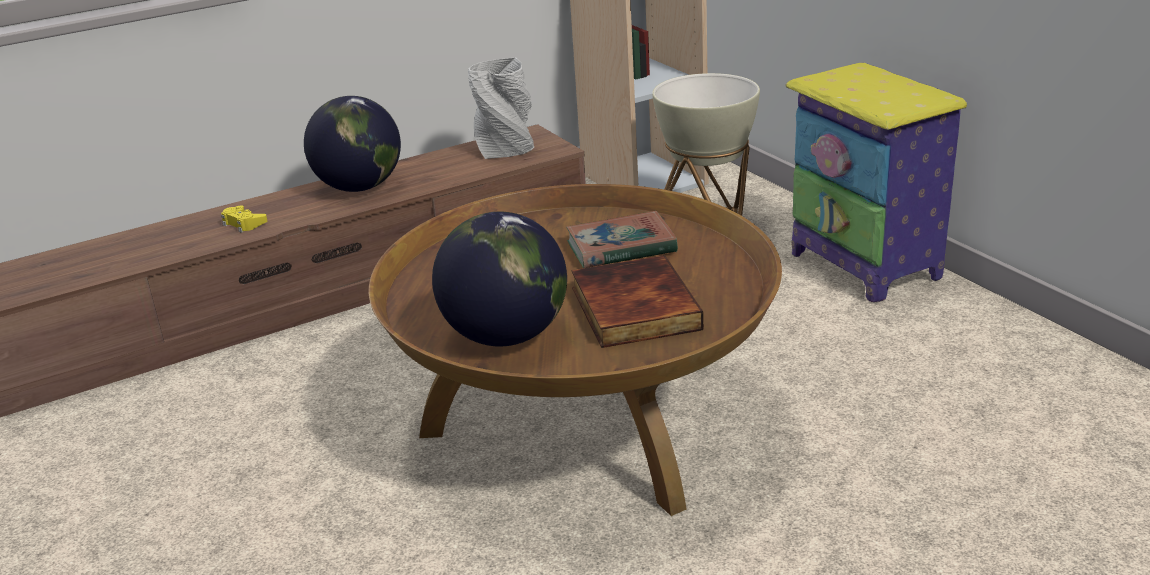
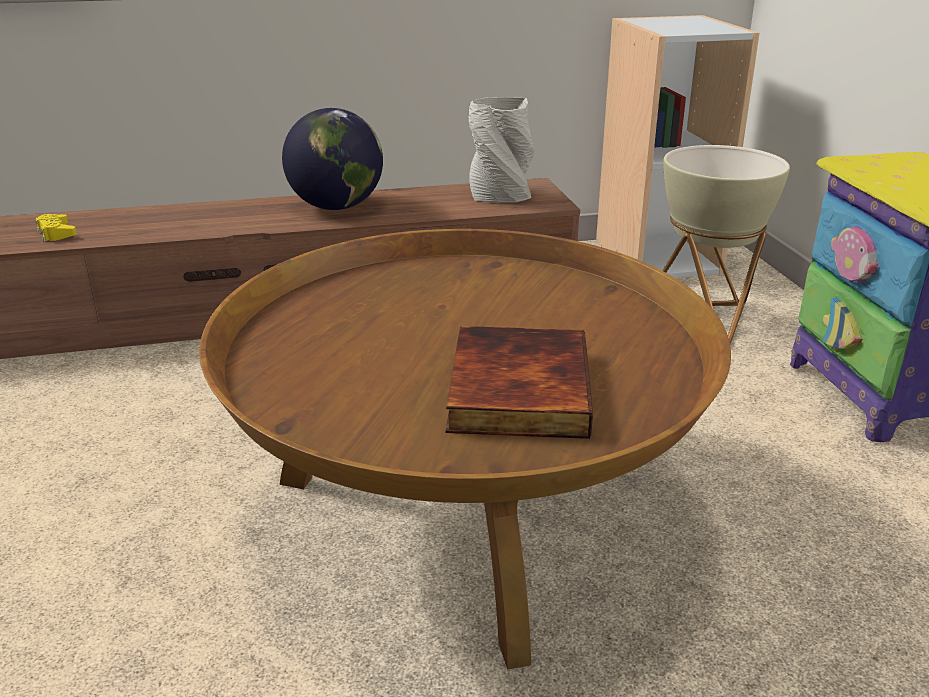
camera: 15 degrees right, 0 degrees up
yellow game controller [221,205,267,233] -> yellow game controller moved to [35,214,77,241]
globe [432,212,567,346] -> none
book [566,211,678,268] -> none

